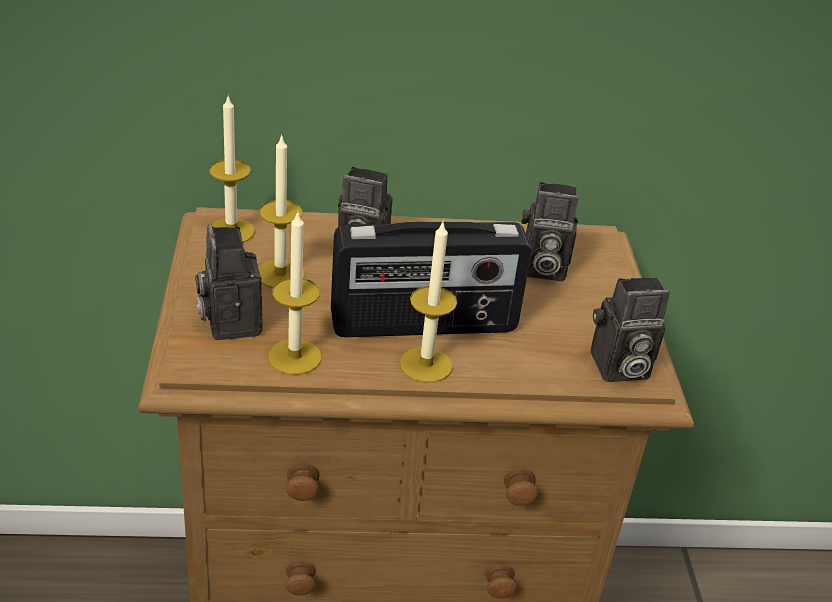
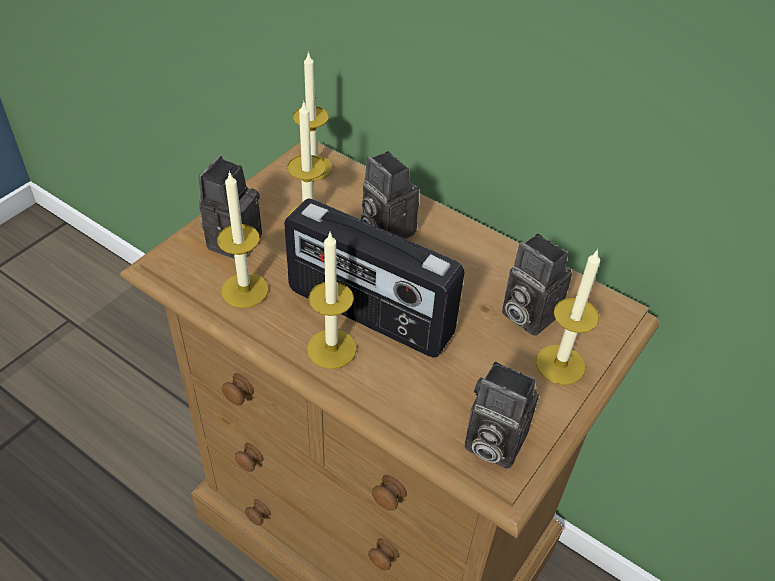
camera: 40 degrees right, 10 degrees up
none -> candle [536,249,600,385]

